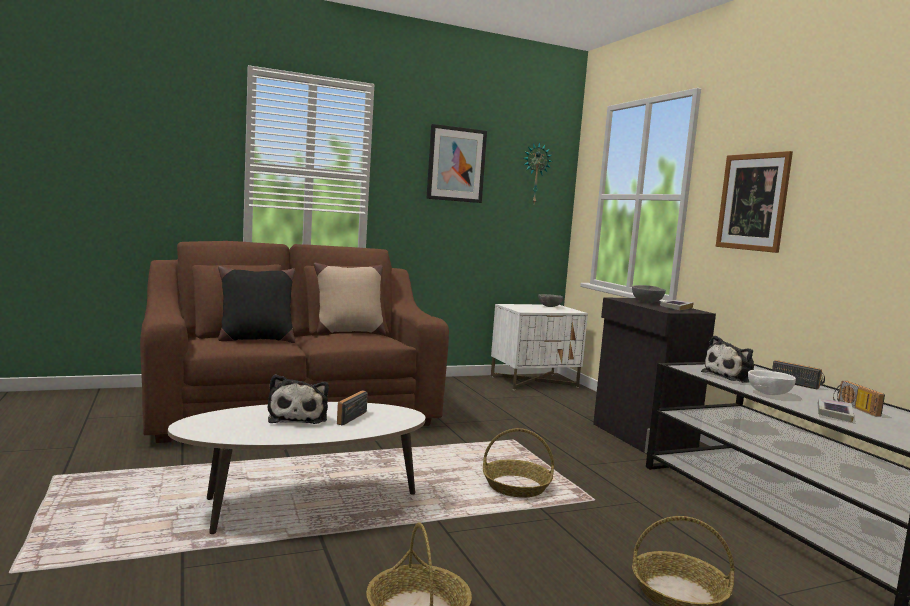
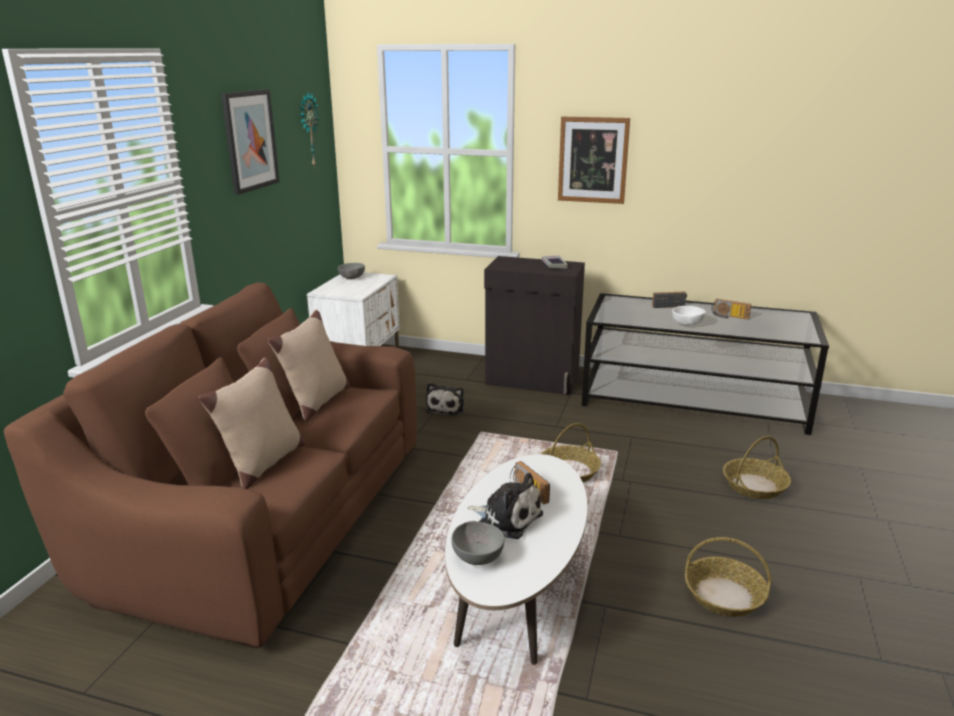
camera: 50 degrees left, 15 degrees up
black pillow [218,266,295,343] -> beige pillow [198,357,305,489]
grey bowl [632,285,666,303] -> grey bowl moved to [451,521,504,565]
plush toy [701,336,754,383] -> plush toy moved to [426,382,464,415]
book [818,398,854,423] -> none

